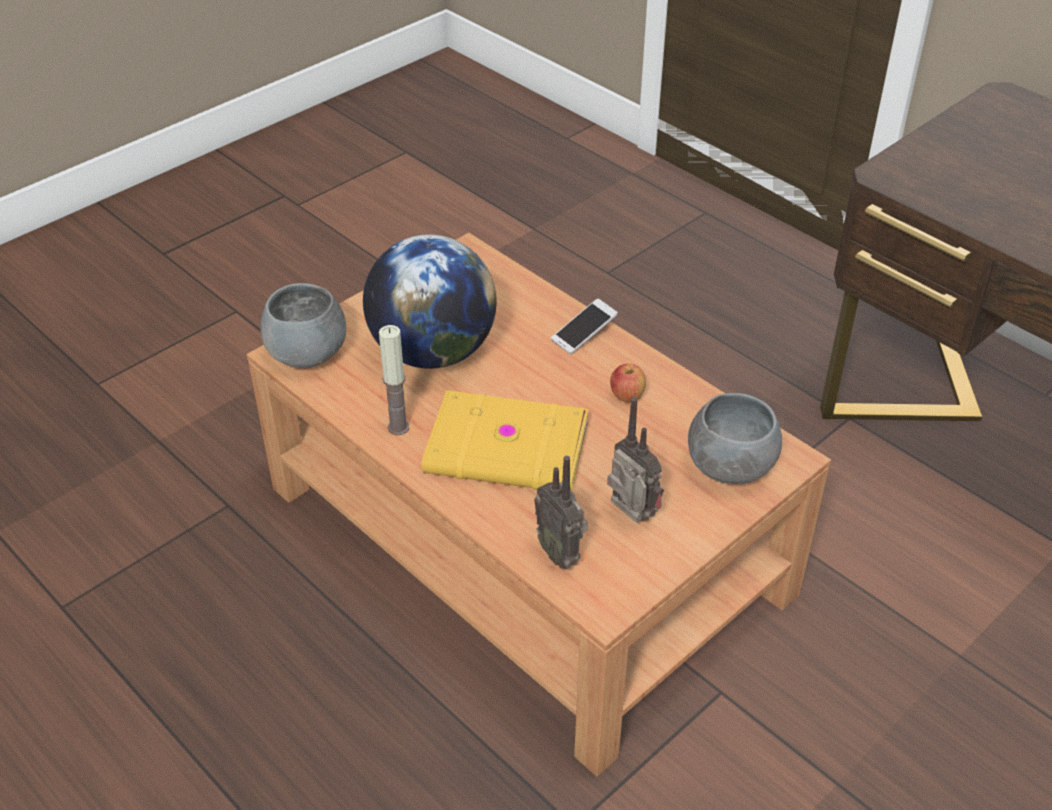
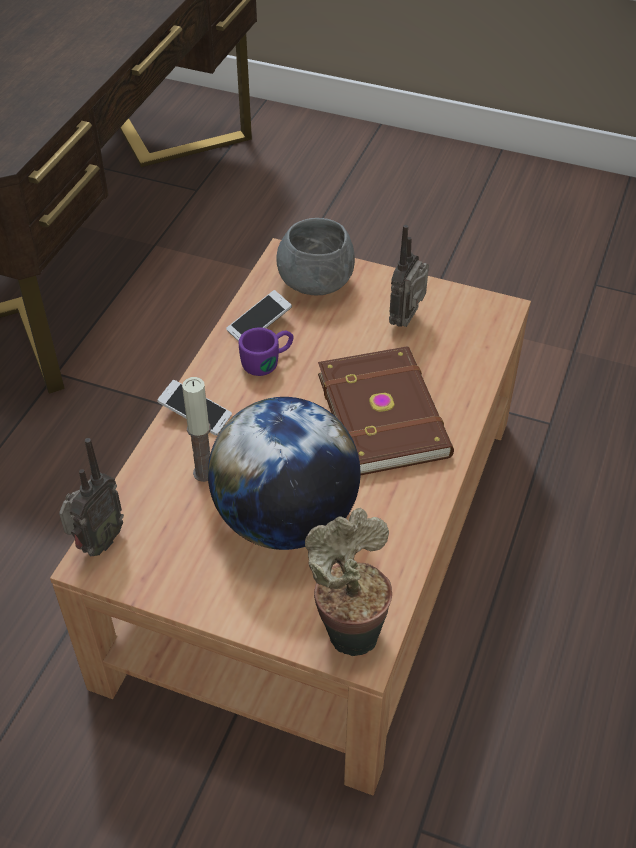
camera: 115 degrees left, 5 degrees up
grey bowl [261,283,346,368] -> potted plant [305,508,392,656]
candle [379,325,409,435] -> candle moved to [182,377,211,482]
yellow book [422,390,589,491] -> brown book [318,346,454,475]
radio [534,456,588,569] -> radio moved to [59,438,124,556]
apple [610,364,646,402] -> purple mug [239,327,294,376]
none -> phone [226,290,292,342]

